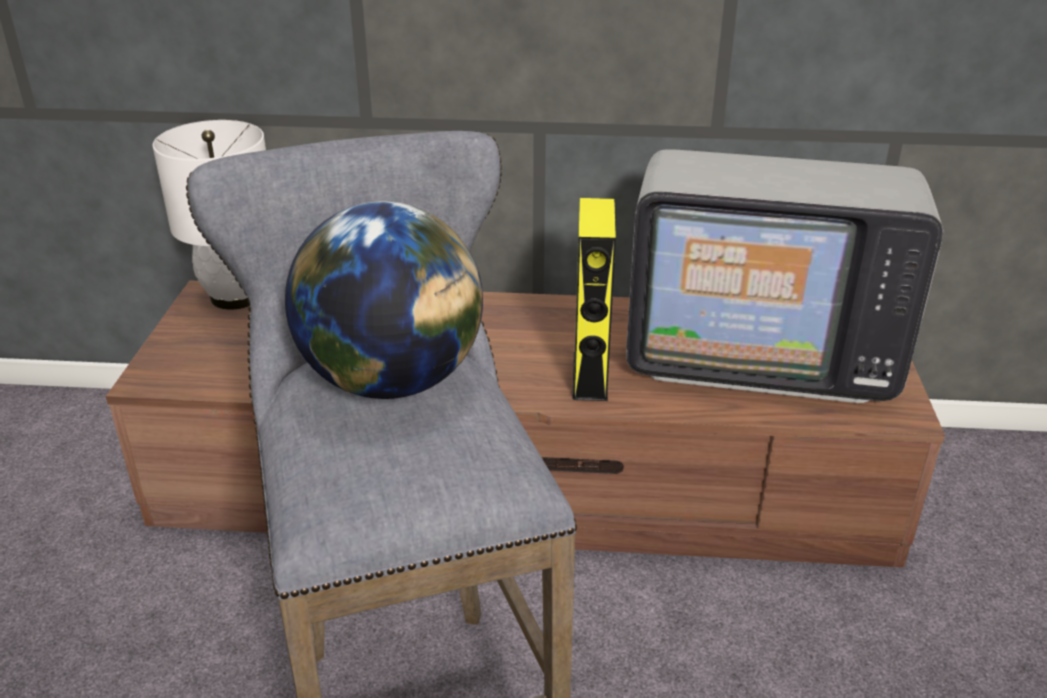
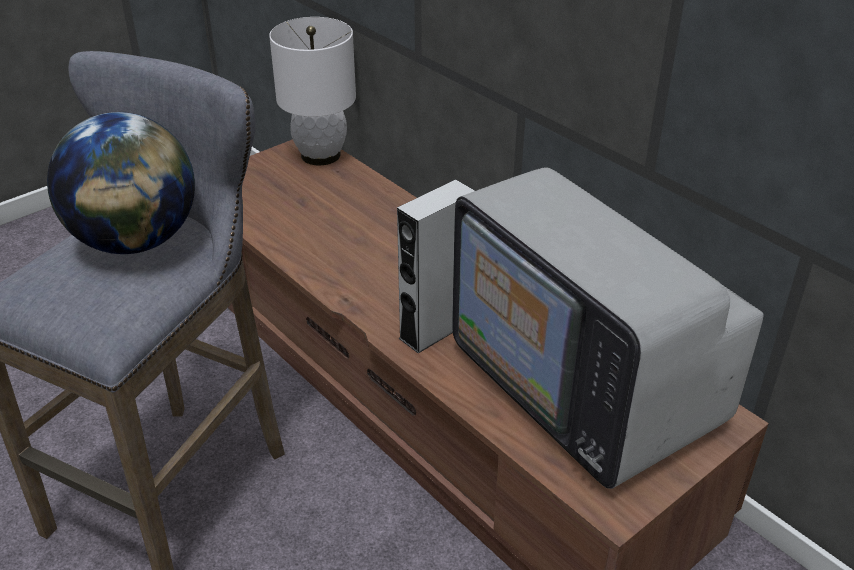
camera: 45 degrees right, 5 degrees up
yellow speaker [572,198,616,401] -> grey speaker [397,179,475,353]

